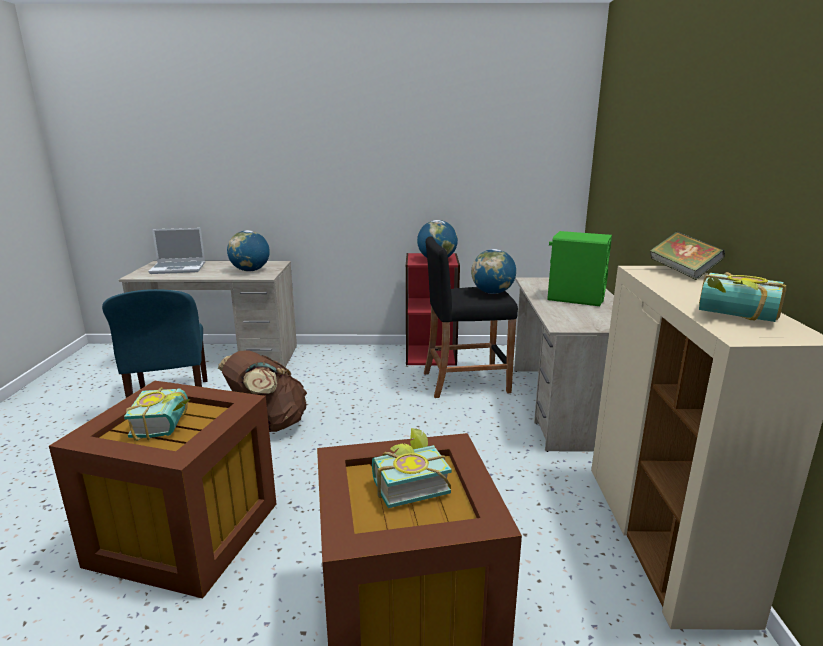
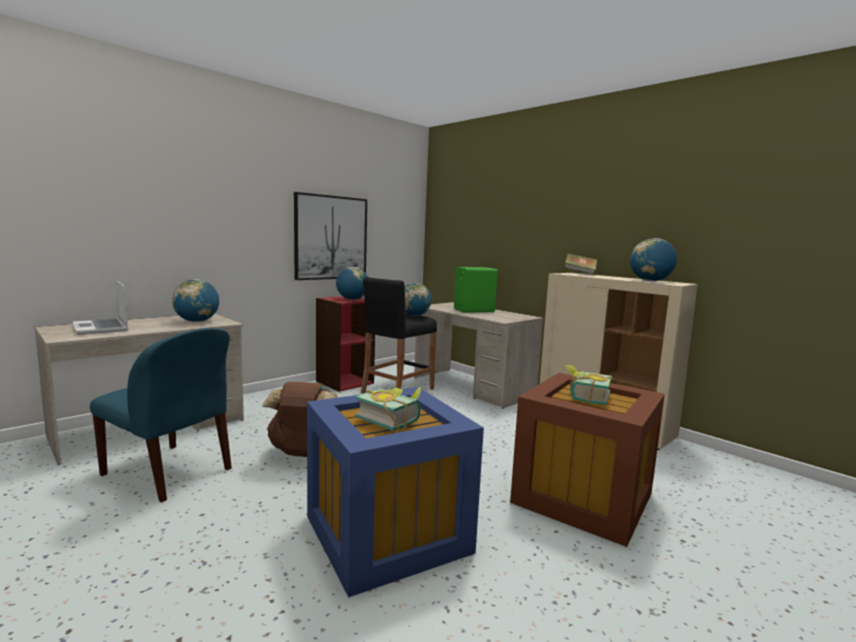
camera: 45 degrees left, 10 degrees down
brown storage box [49,381,276,598] -> blue storage box [307,387,484,598]
laptop [148,228,205,274] -> laptop turned 105 degrees clockwise [73,281,128,335]
book [699,272,786,322] -> globe [630,238,677,281]
none -> picture [294,192,367,280]

